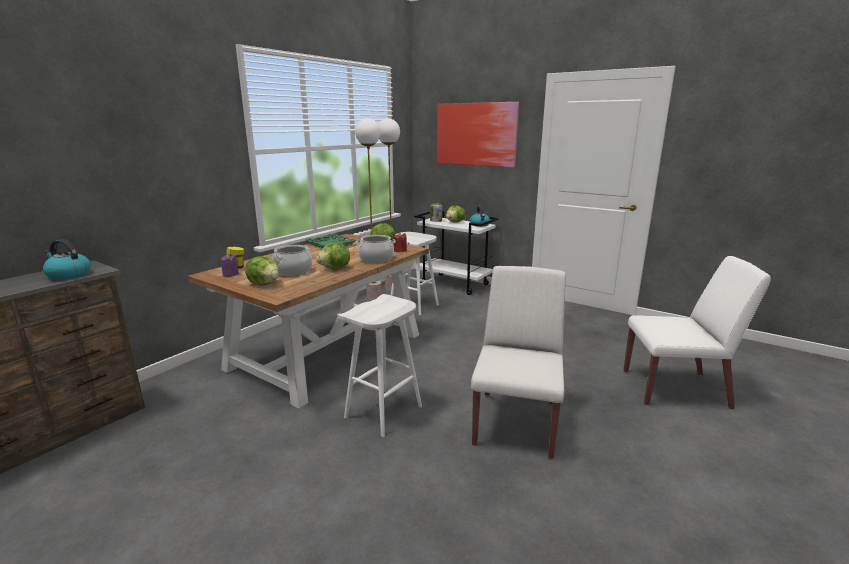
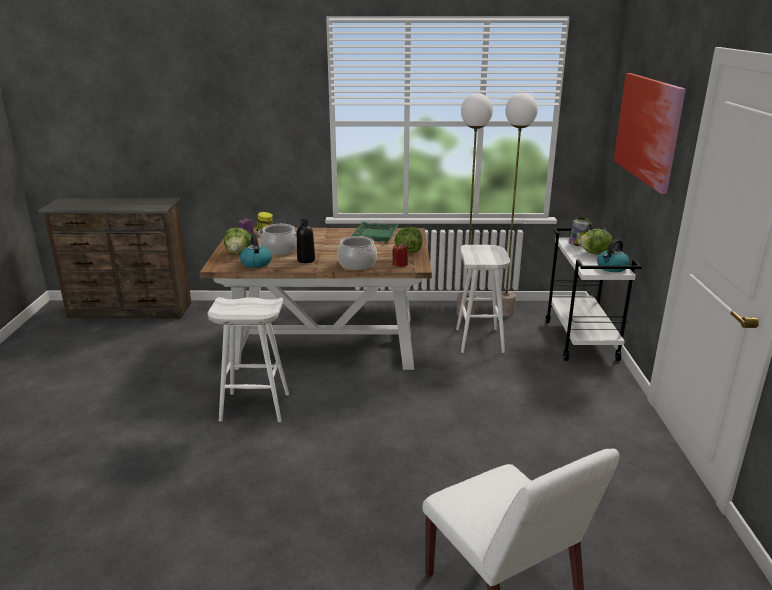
camera: 55 degrees right, 5 degrees up
kettle [43,239,91,280] -> kettle moved to [240,234,272,268]
lettuce [316,243,350,269] -> black bottle [297,219,315,263]
white chair [471,266,566,459] -> none

